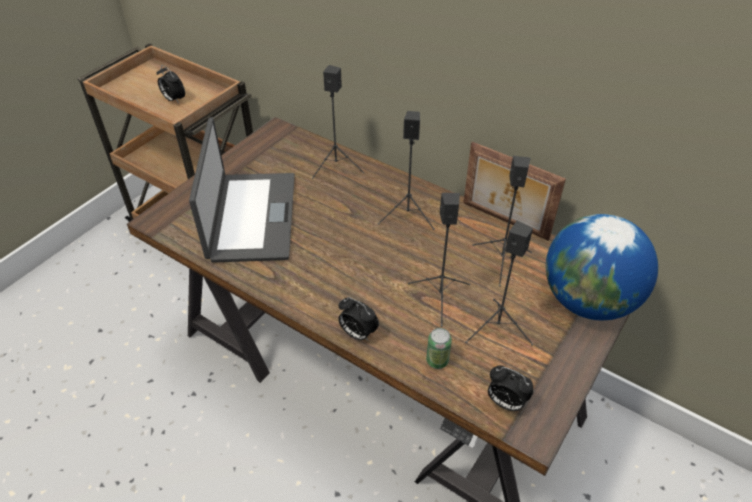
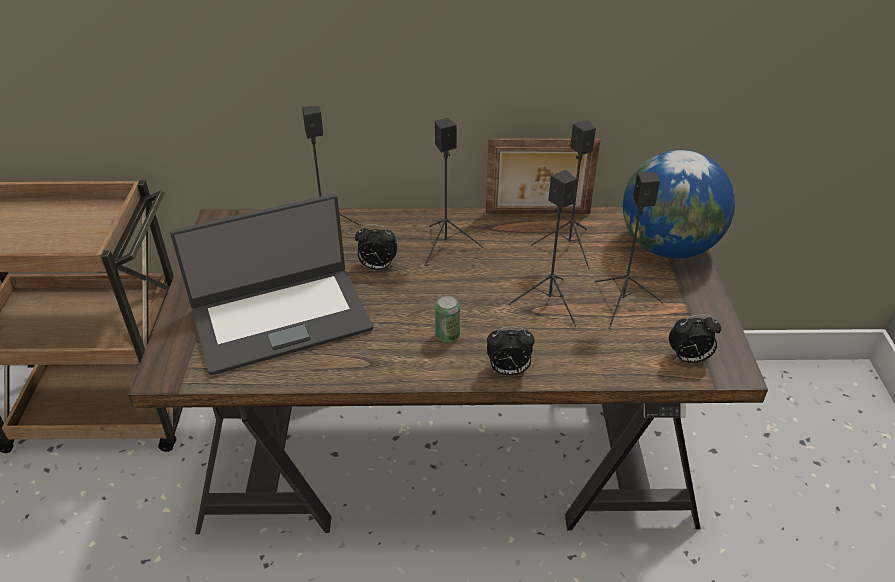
camera: 35 degrees left, 5 degrees down
alarm clock [156,65,185,104] -> alarm clock moved to [355,224,398,270]
laptop [189,117,295,262] -> laptop turned 105 degrees clockwise [170,194,373,375]
can [426,328,452,369] -> can moved to [435,295,460,342]

